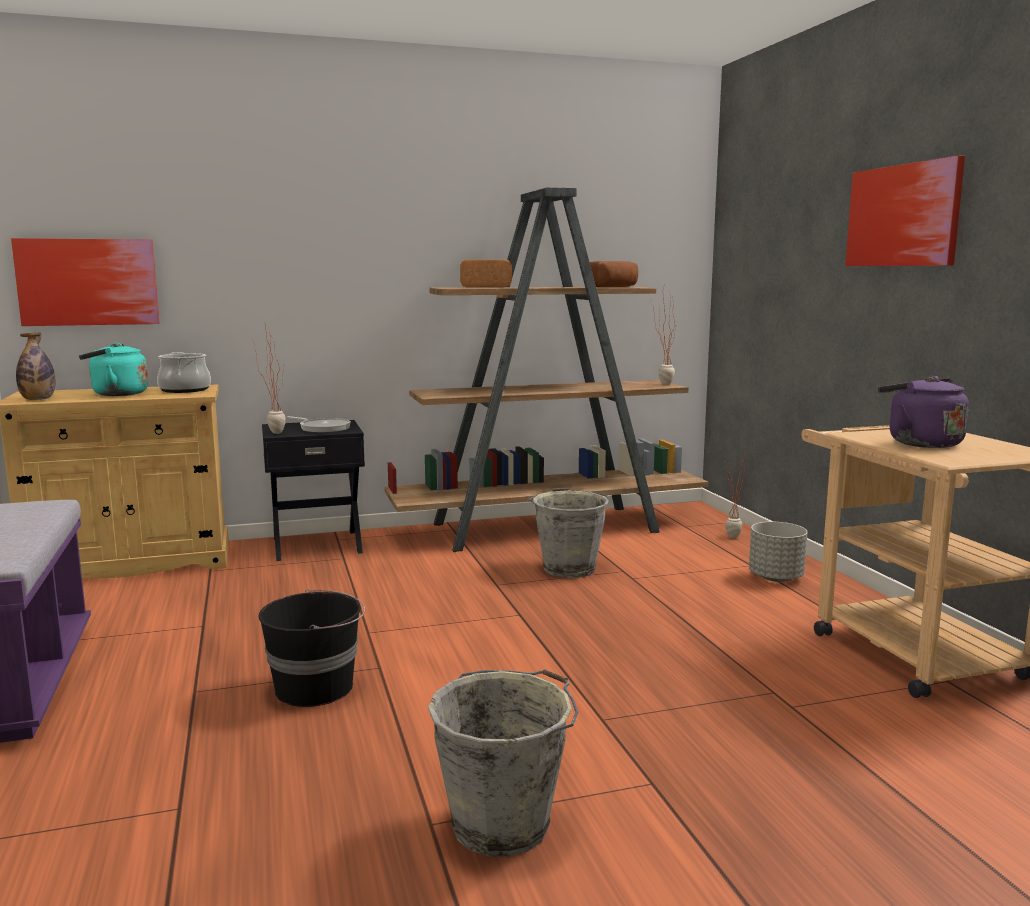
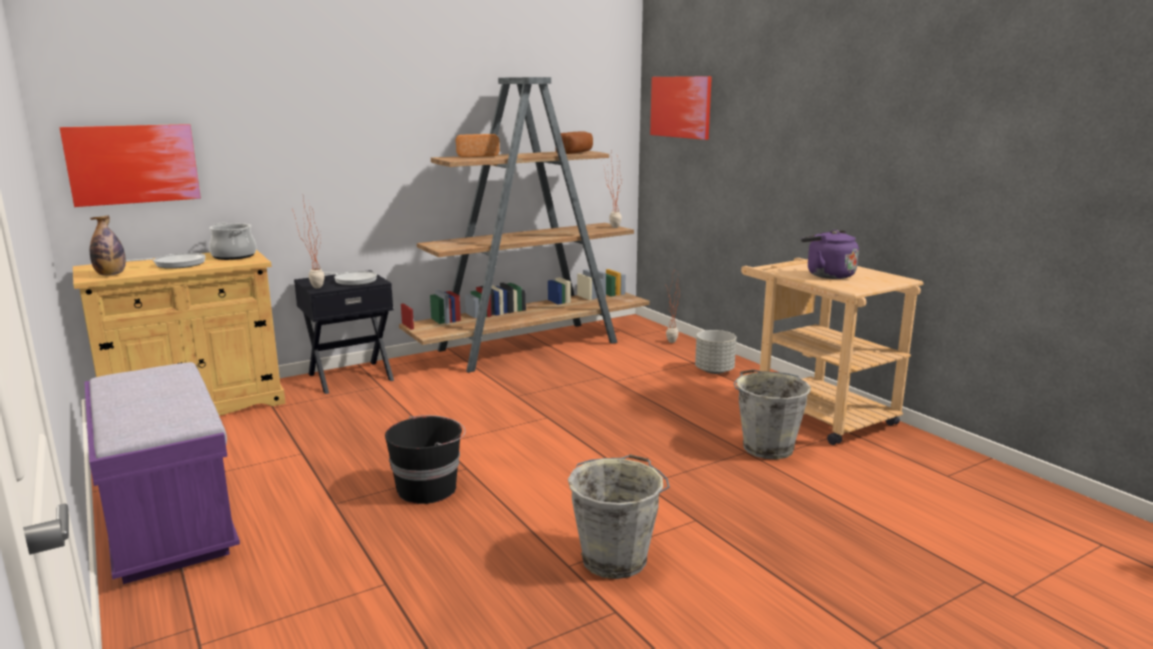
camera: 15 degrees left, 5 degrees up
turquoise kettle [79,343,148,396] -> frying pan [126,253,205,269]
grey bucket [529,488,609,578] -> grey bucket moved to [734,369,811,459]
picture [845,155,965,266] -> picture moved to [650,76,712,140]

